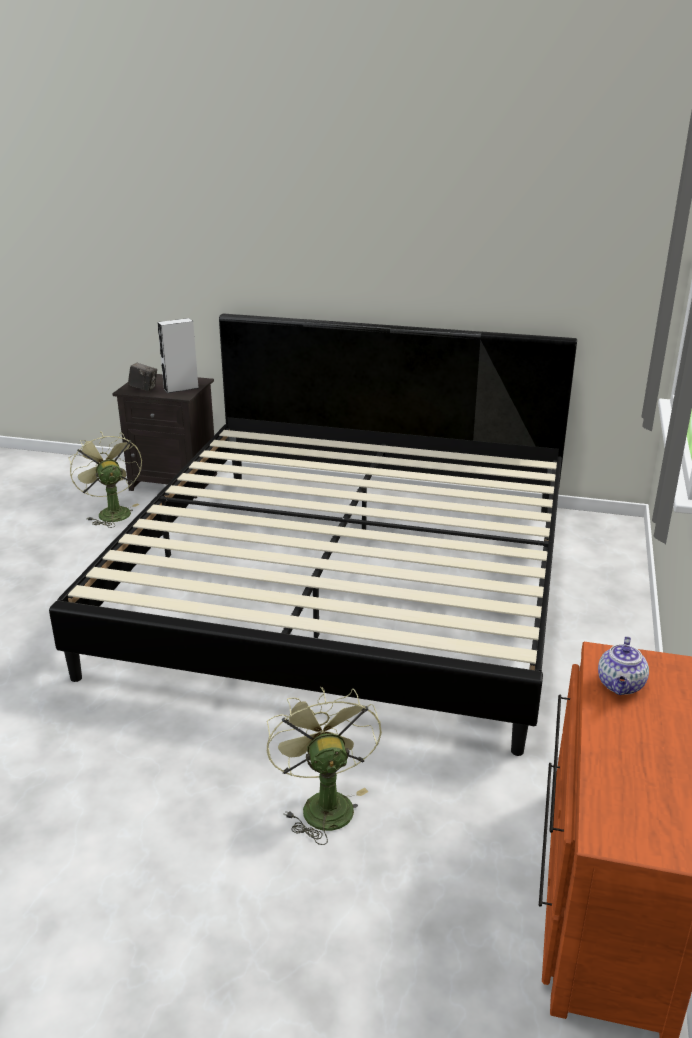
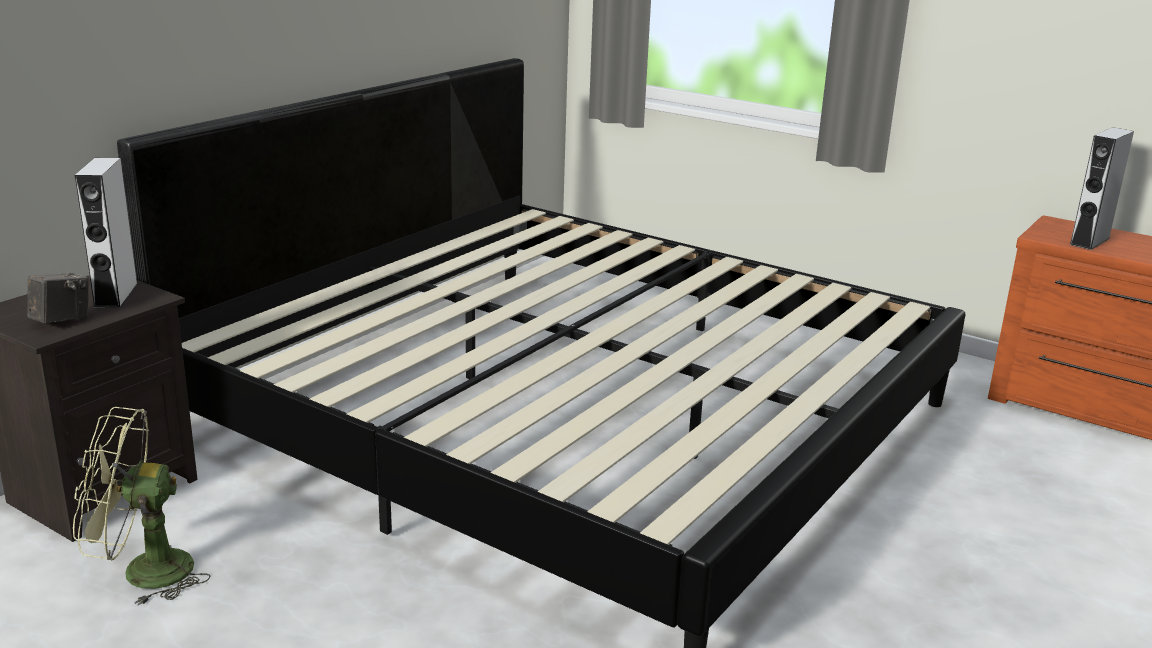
camera: 70 degrees left, 5 degrees down
green fan [267,687,382,845] -> none
teapot [598,636,649,695] -> grey speaker [1069,127,1134,250]

